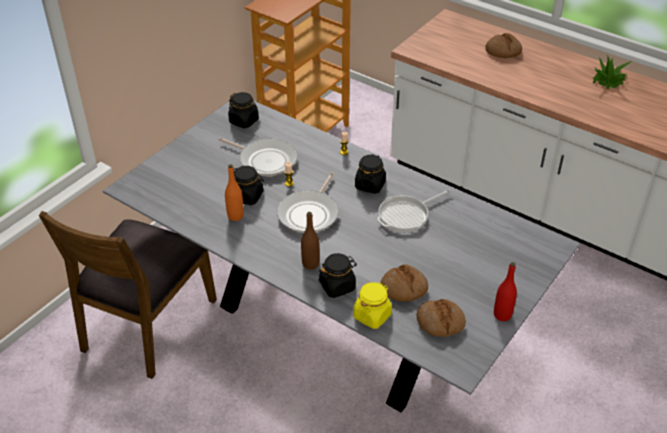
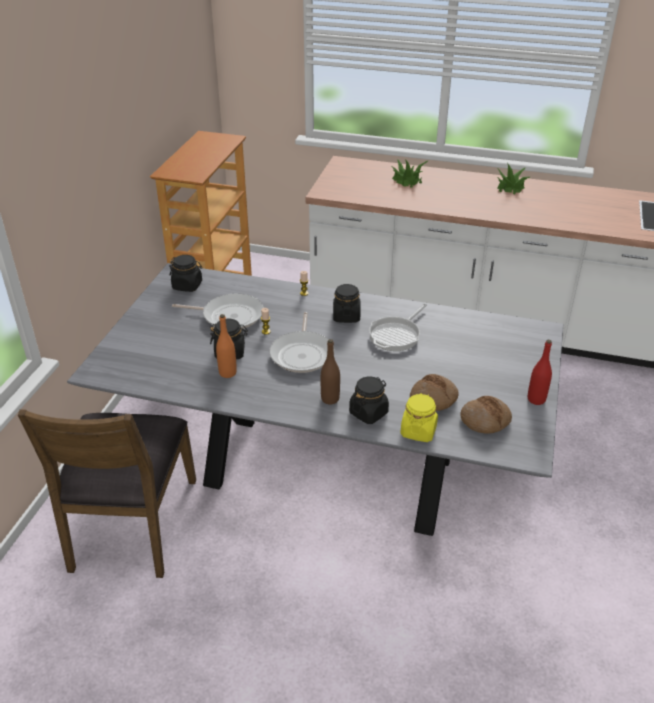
camera: 20 degrees left, 5 degrees down
bread [485,33,522,58] -> potted plant [392,159,428,188]

